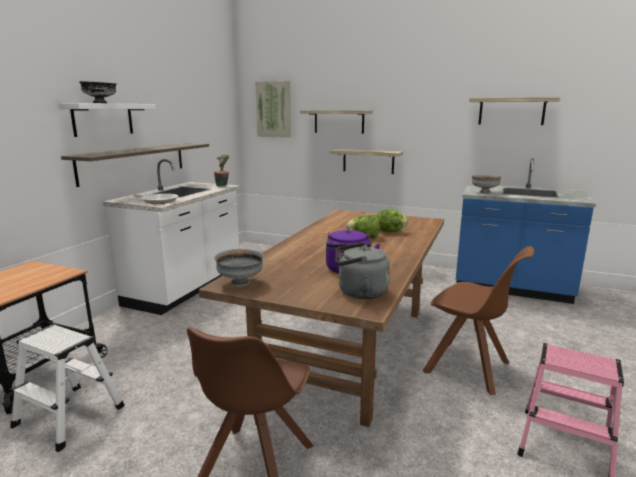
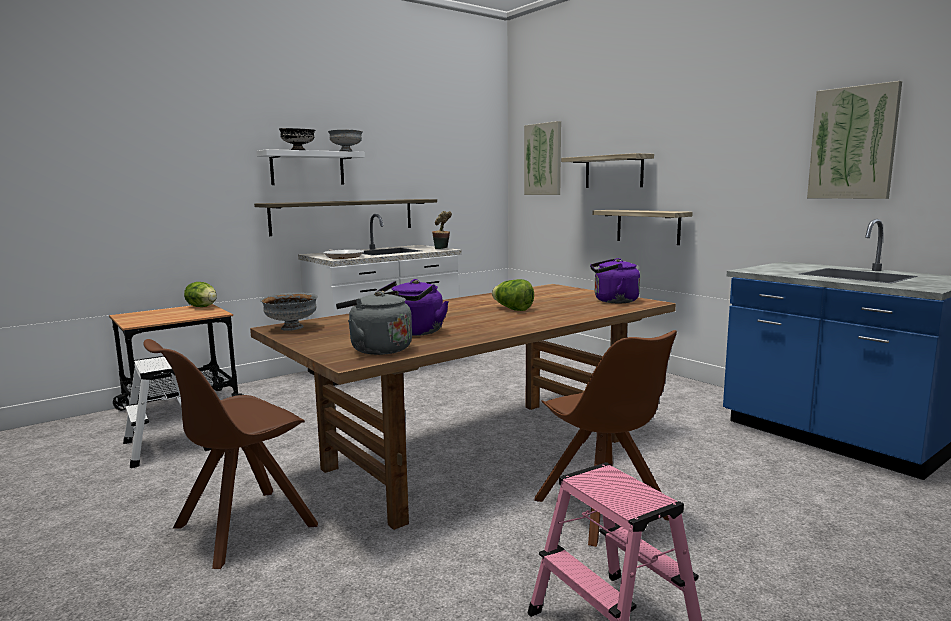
camera: 30 degrees right, 5 degrees down
lettuce [377,209,408,233] -> lettuce moved to [184,282,217,307]
shelf [469,97,561,125] -> picture [807,81,902,199]
grey bowl [471,175,502,193] -> grey bowl moved to [328,130,363,151]
none -> purple kettle [590,258,640,303]

